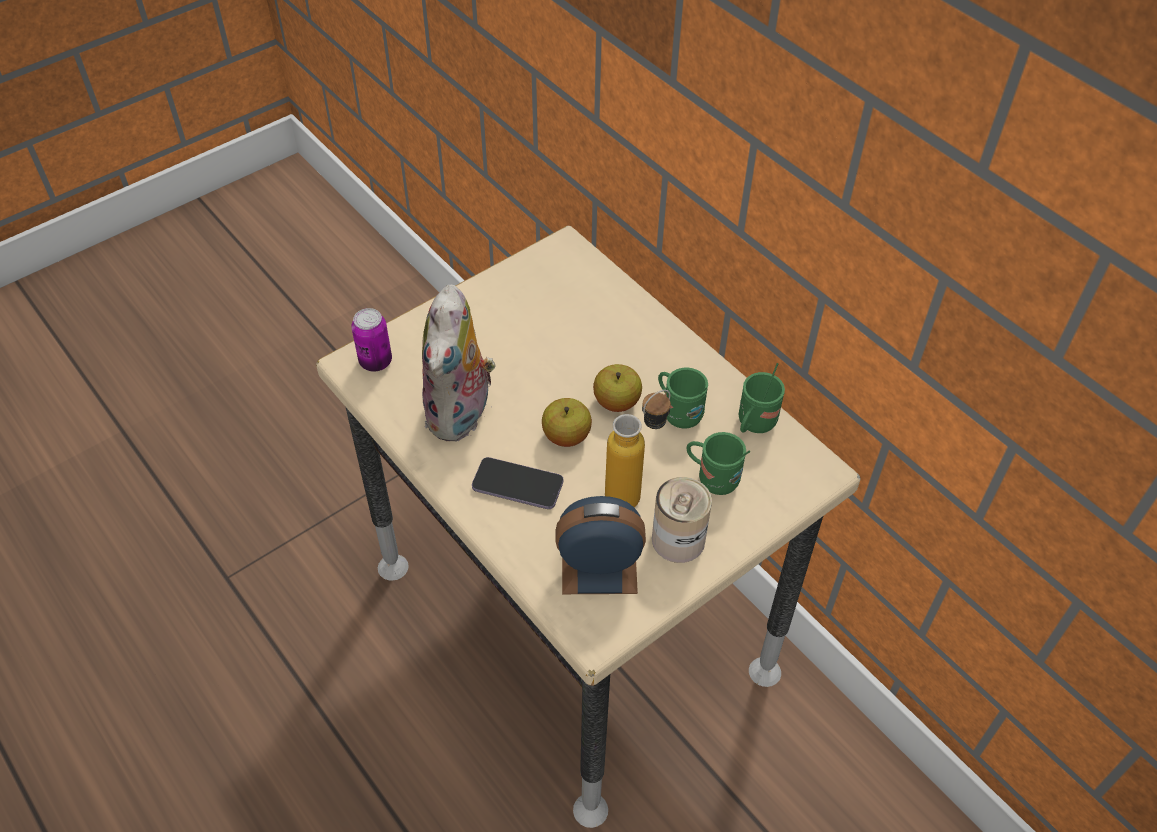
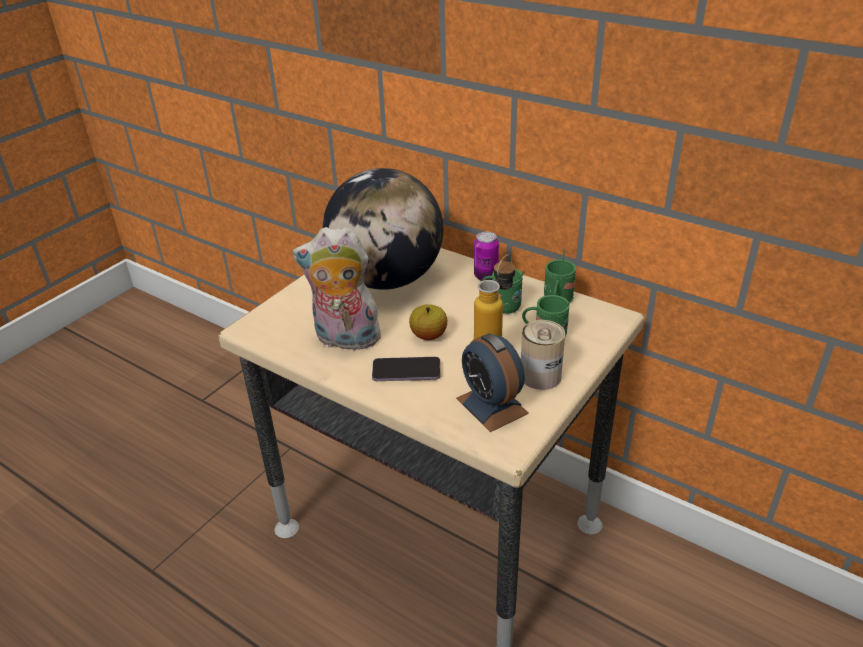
camera: 15 degrees left, 15 degrees down
can [351,308,392,372] -> can moved to [474,232,499,281]
plush toy [422,285,495,442] -> plush toy turned 105 degrees clockwise [292,227,387,354]
alarm clock [556,496,646,594] -> alarm clock turned 105 degrees counterclockwise [456,333,529,432]
apple [593,364,642,412] -> none
none -> globe [323,168,443,290]

